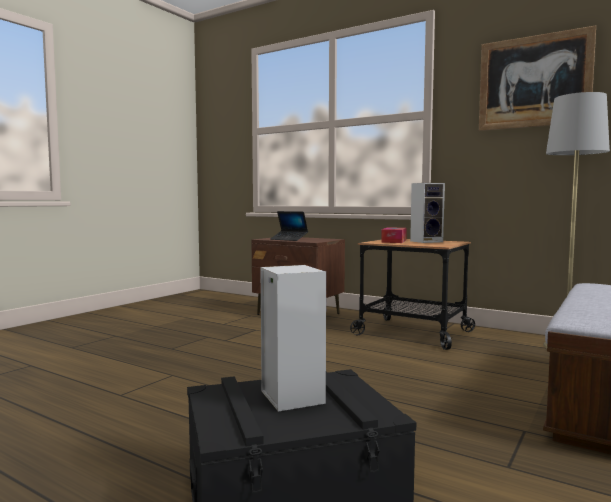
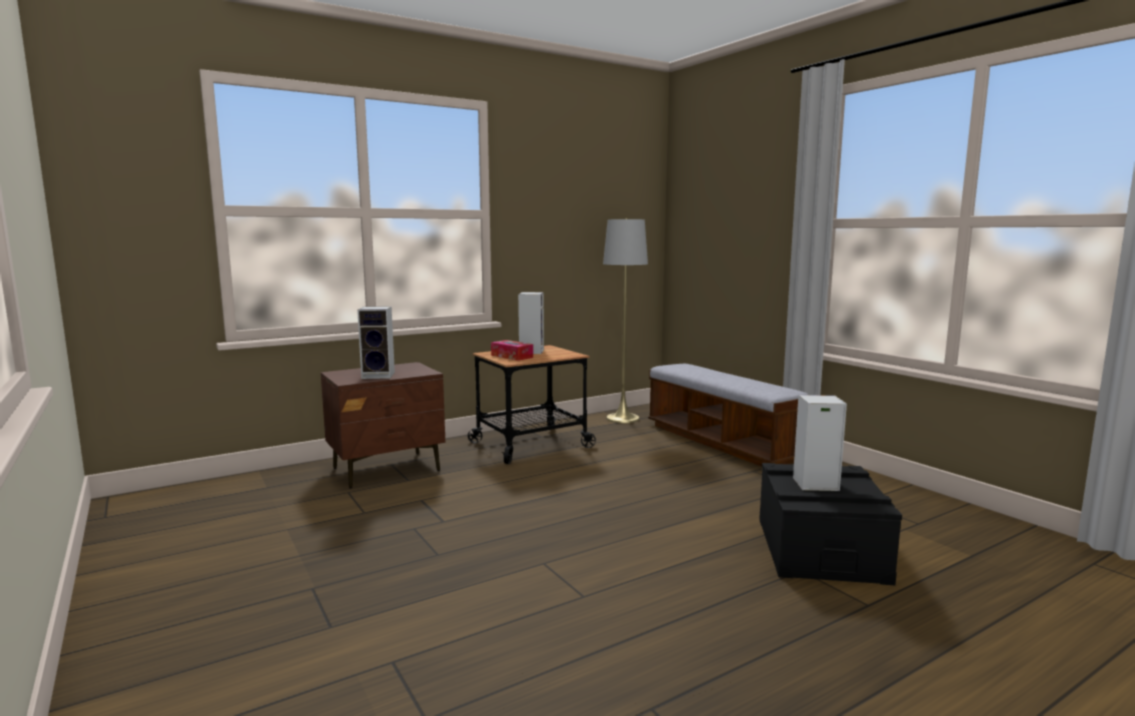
camera: 65 degrees left, 5 degrees up
laptop [270,211,308,241] -> speaker [357,306,395,379]
picture [479,25,596,131] -> none

